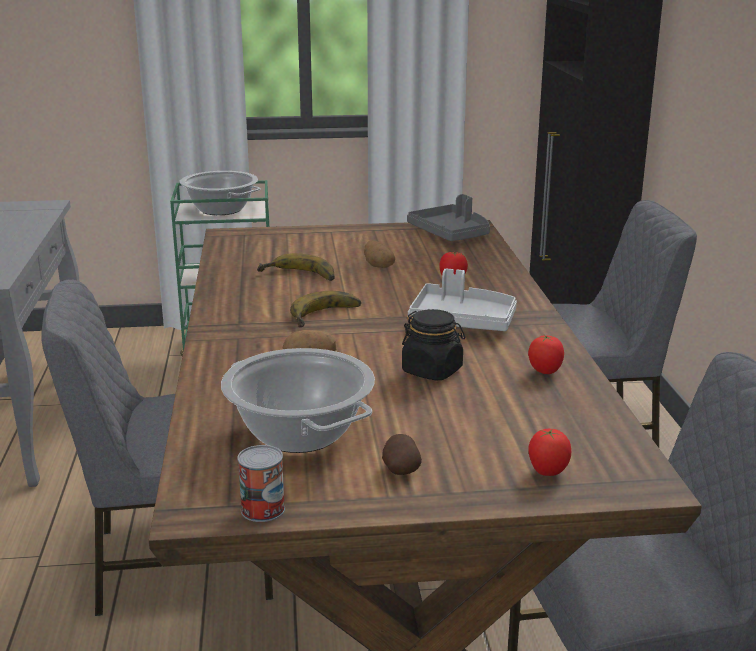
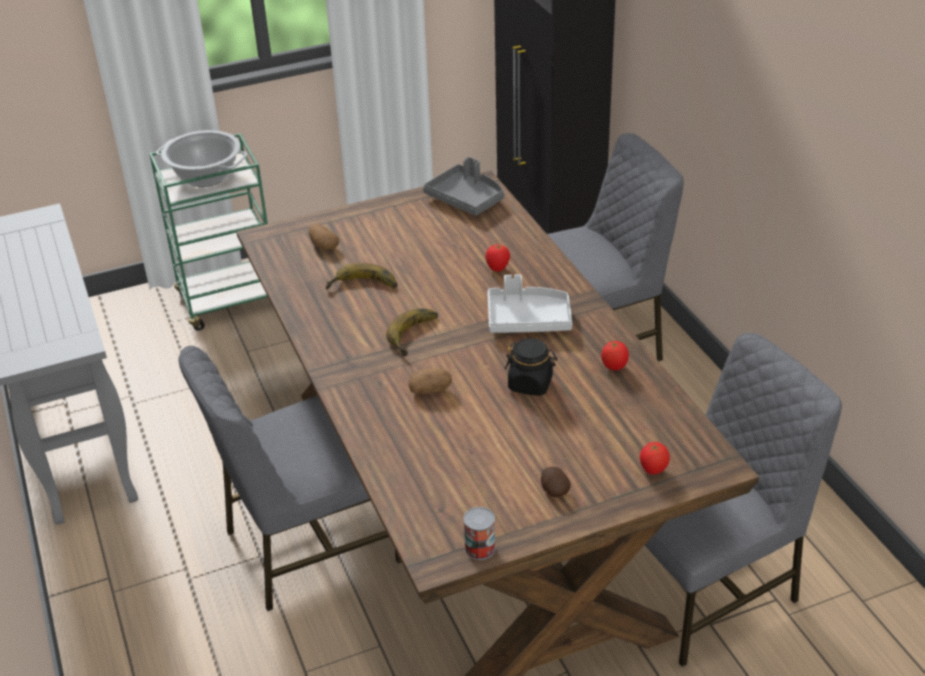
camera: 15 degrees left, 15 degrees up
cooking pot [221,348,375,453] -> none
potato [364,241,395,268] -> potato moved to [309,224,339,250]

